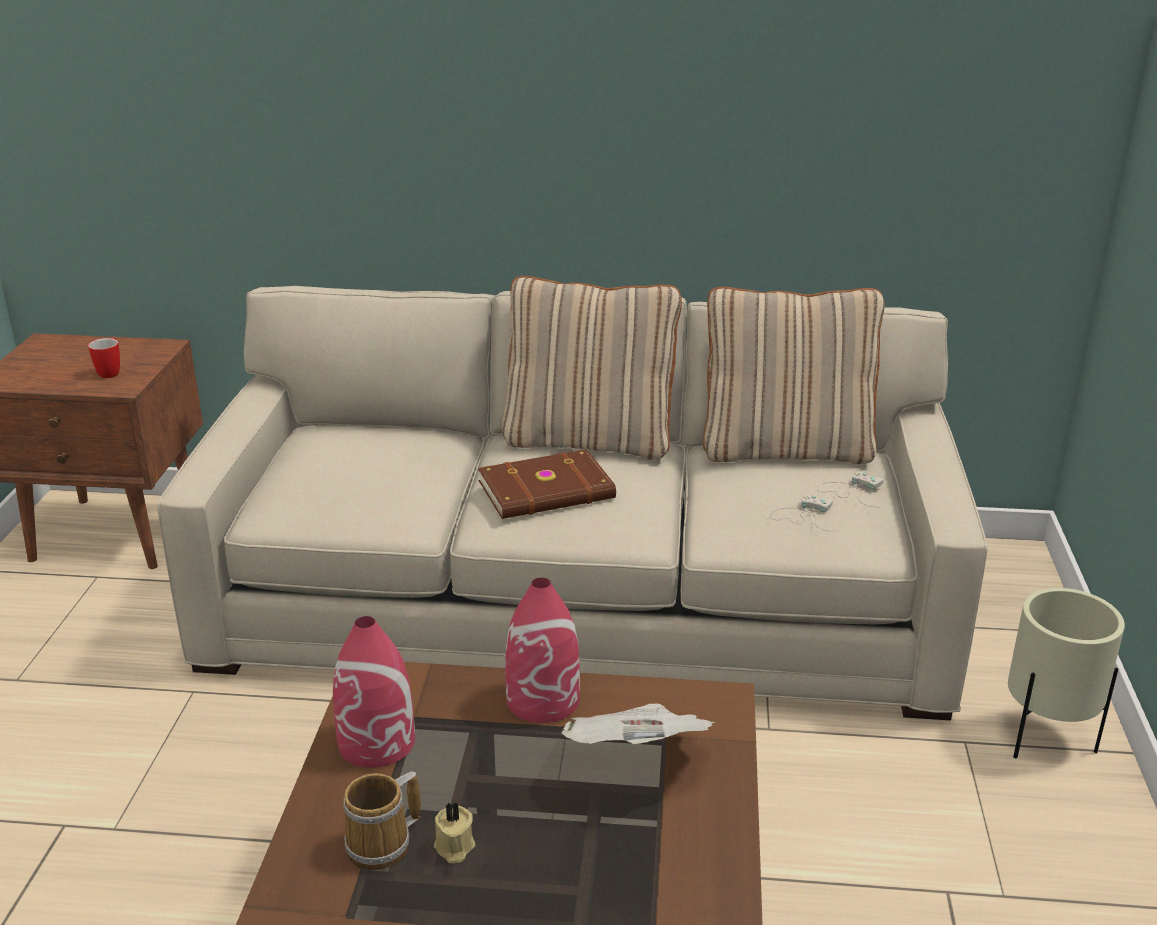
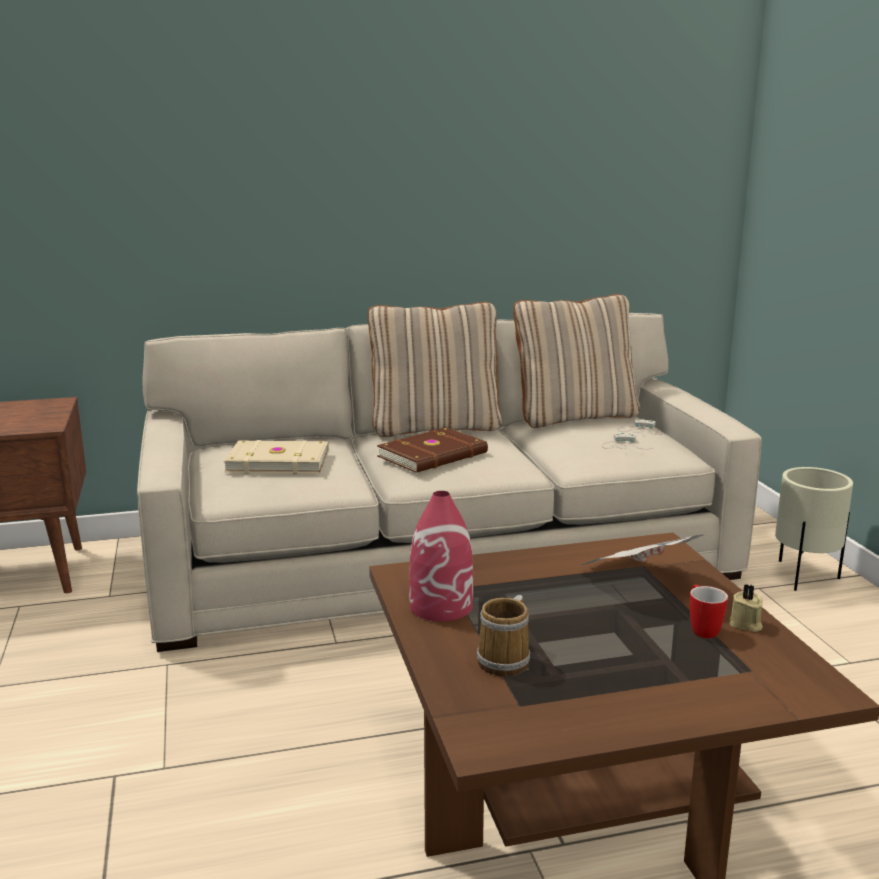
camera: 20 degrees left, 10 degrees down
mug [88,337,120,378] -> mug moved to [690,585,728,638]
beige candle [434,802,475,863] -> beige candle moved to [730,584,763,632]
red vase [505,578,580,723] -> none
none -> beige book [224,440,329,474]

